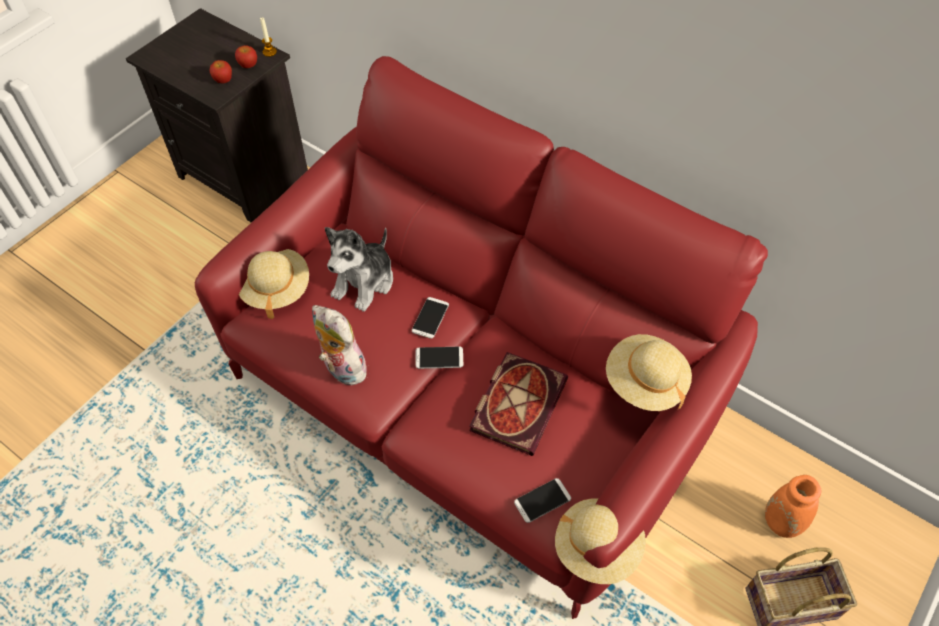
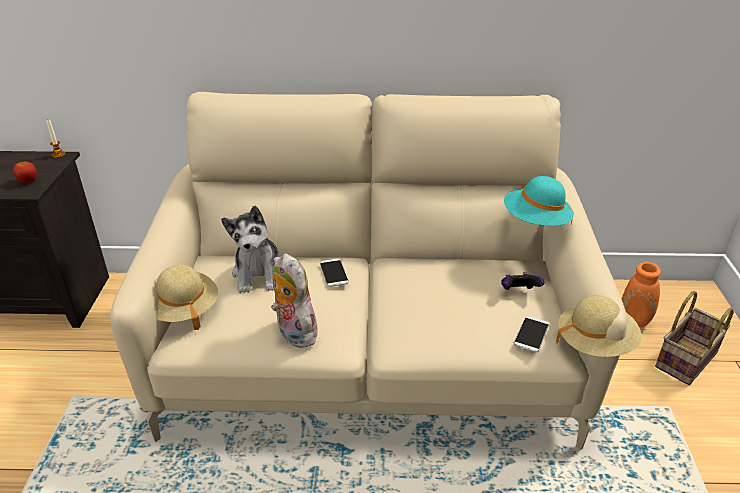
camera: 35 degrees left, 20 degrees down
red sofa [195,56,768,619] -> beige sofa [110,92,627,450]
apple [235,45,257,68] -> none
plush toy [312,305,372,386] -> plush toy turned 45 degrees clockwise [271,253,318,348]
phone [415,346,463,369] -> none
book [469,352,568,456] -> none
beige hat [606,334,692,411] -> turquoise hat [504,176,574,226]
none -> game controller [501,272,544,290]

